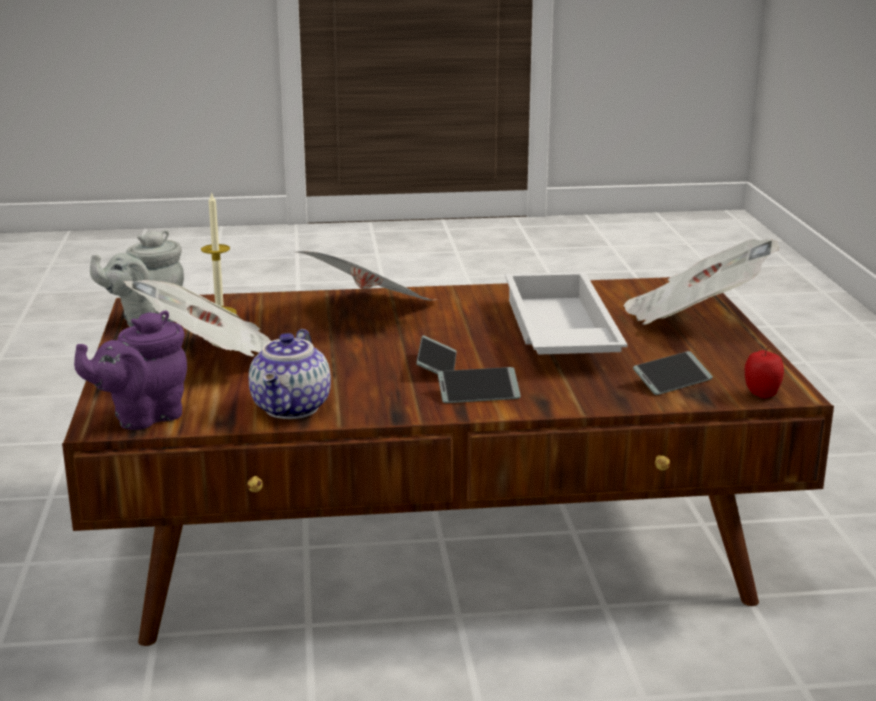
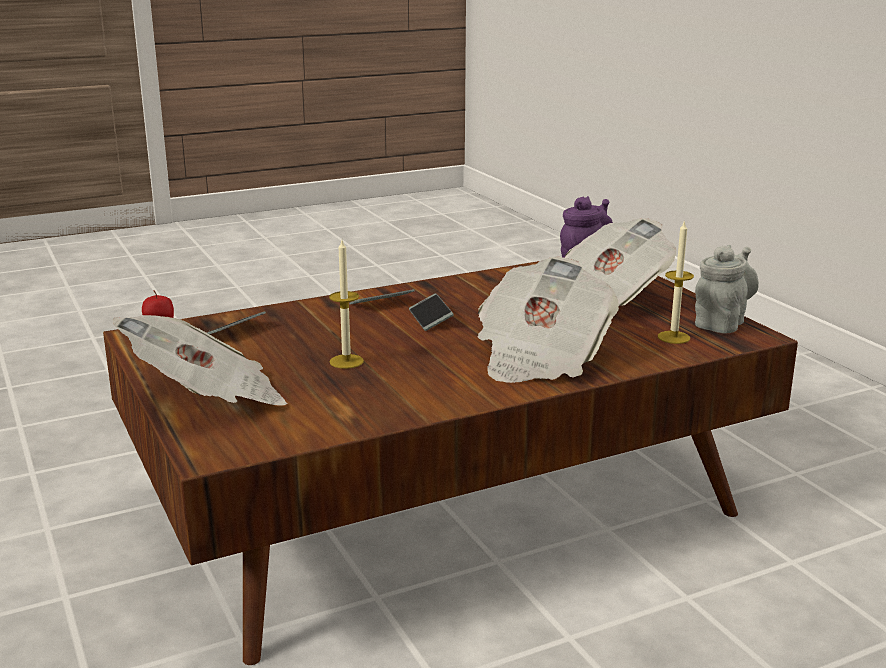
camera: 160 degrees right, 0 degrees up
teapot [249,329,331,419] -> none
white tray [505,272,628,355] -> candle [329,240,364,369]

